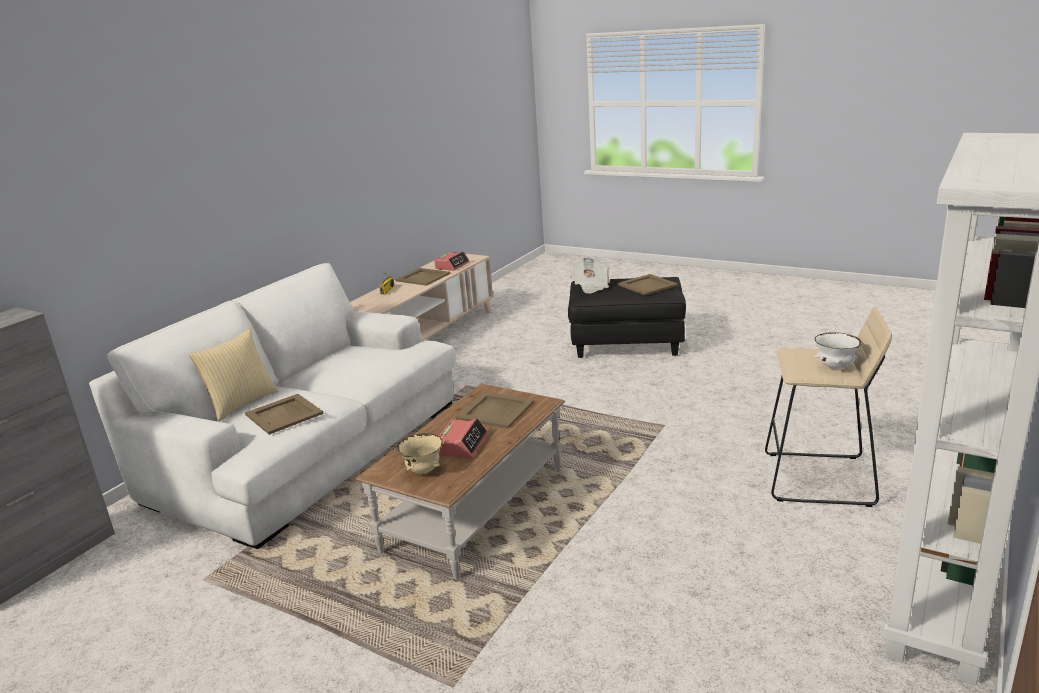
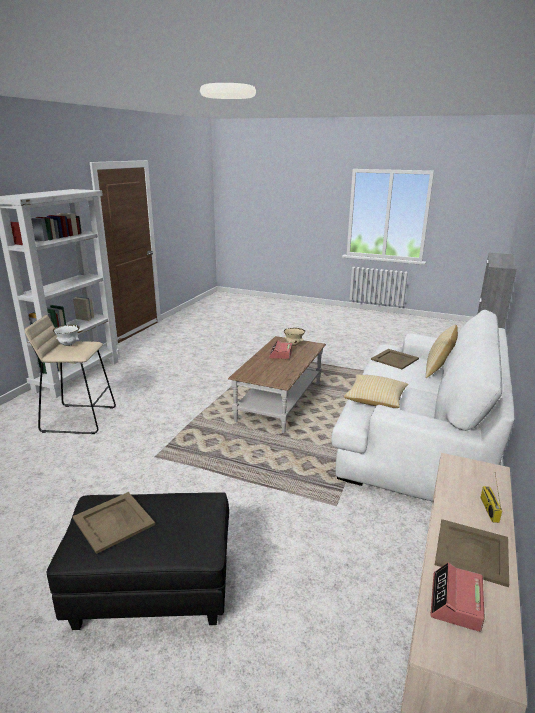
camera: 170 degrees right, 0 degrees up
beige tray [456,392,534,429] -> none
newspaper [570,257,610,294] -> none
none -> pillow [344,374,408,408]

